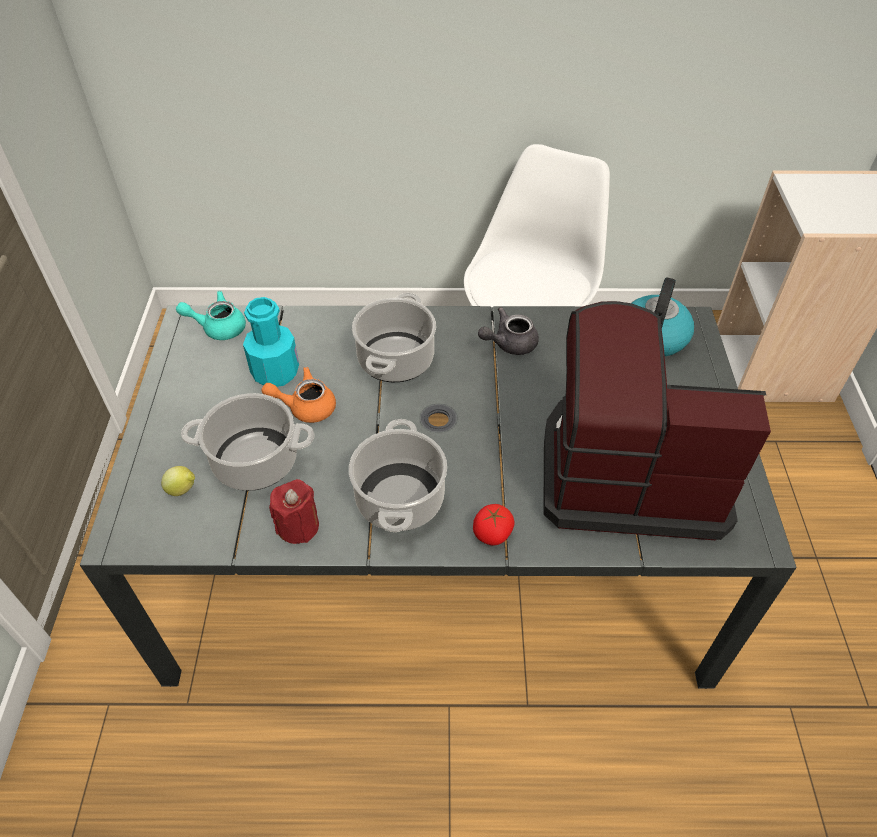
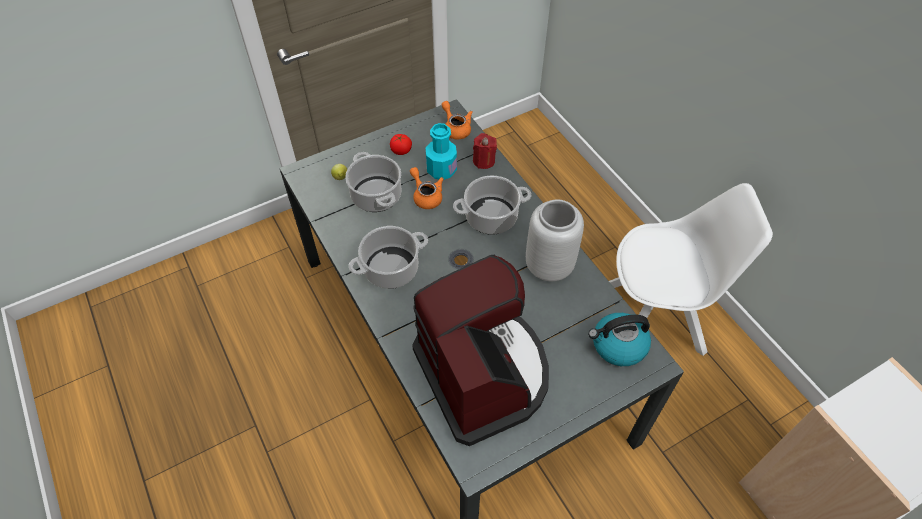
camera: 60 degrees right, 5 degrees up
turquoise teapot [176,291,246,340] -> orange teapot [442,101,473,140]
red candle [269,479,319,544] -> red candle moved to [473,133,497,169]
tomato [473,504,514,545] -> tomato moved to [390,134,412,155]
grey teapot [478,307,539,355] -> grey vase [526,199,584,281]

